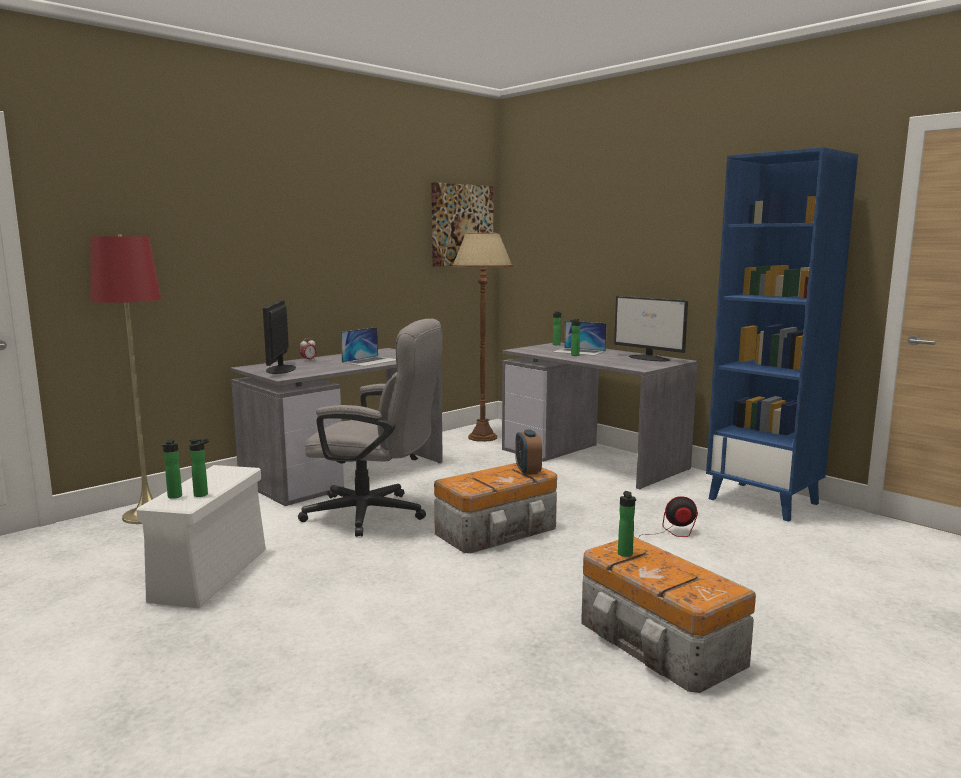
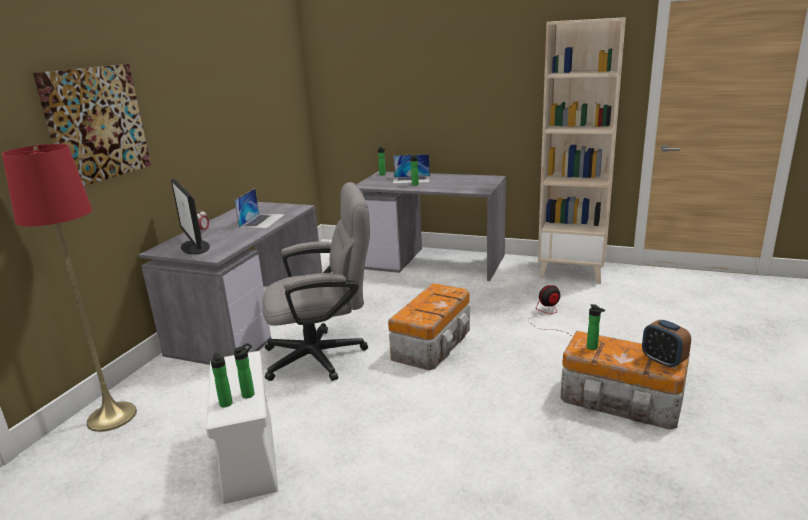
camera: 25 degrees left, 10 degrees up
picture [431,182,494,267] -> picture moved to [33,64,151,186]
brown floor lamp [452,228,513,442] -> none
alarm clock [515,429,542,475] -> alarm clock moved to [642,320,691,368]
monitor [614,296,688,361] -> none
blue bookcase [706,147,858,522] -> beige bookcase [538,17,626,284]

